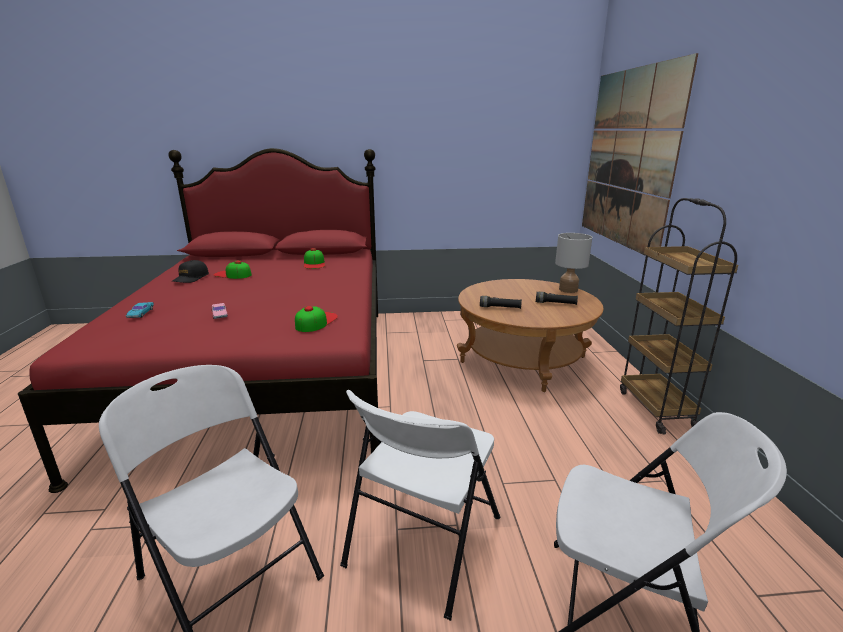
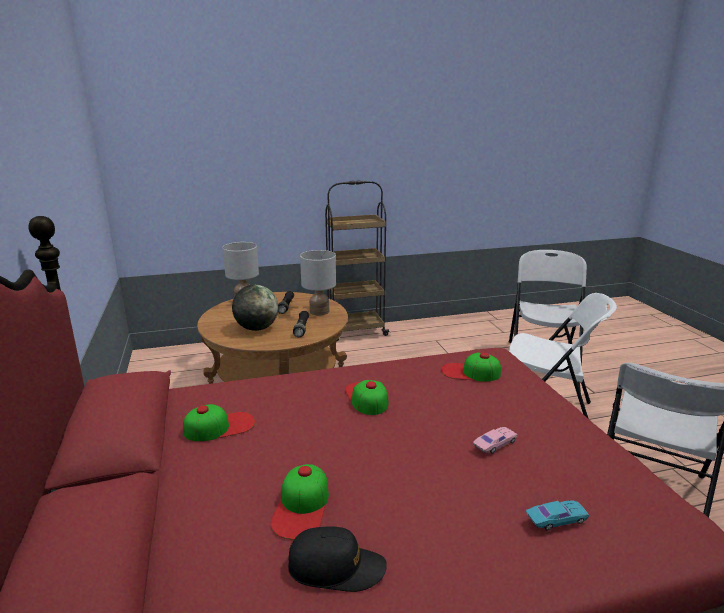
camera: 100 degrees left, 0 degrees up
picture [582,53,698,261] -> none
none -> globe [232,284,278,331]
none -> grey table lamp [300,250,336,316]
none -> cap [345,380,389,415]

